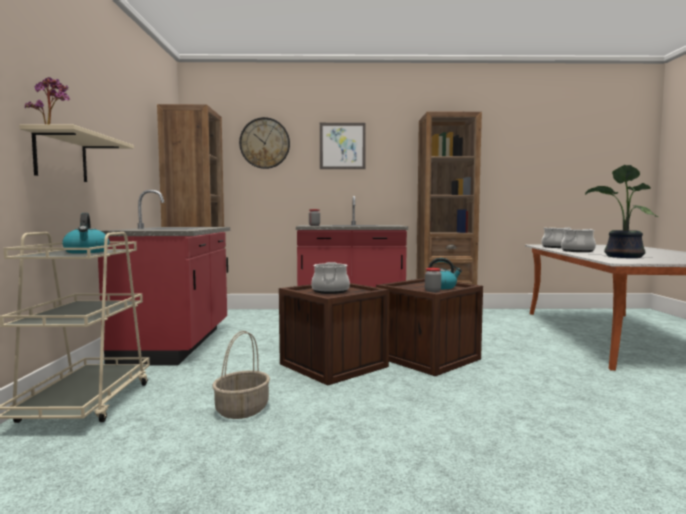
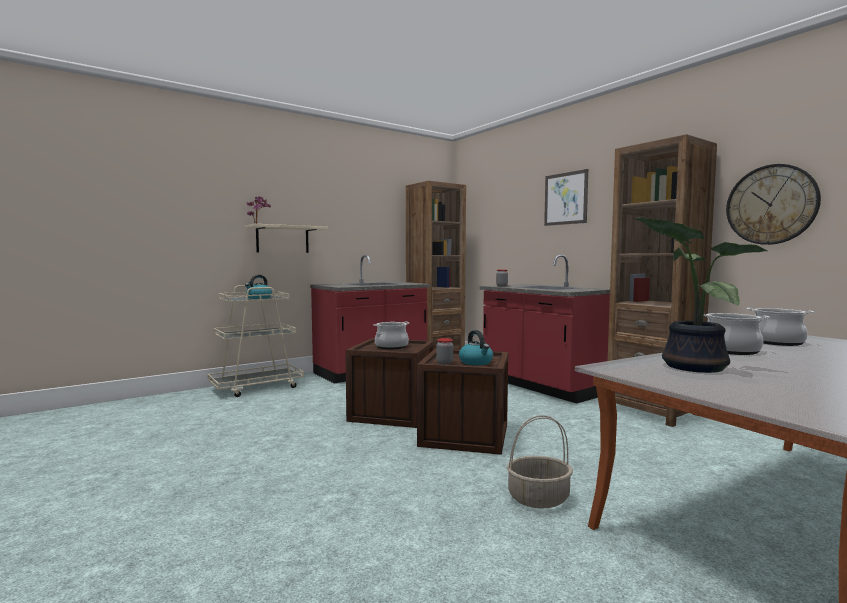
camera: 55 degrees right, 0 degrees up
basket [212,331,270,419] -> basket moved to [507,415,573,508]
wall clock [239,117,290,169] -> wall clock moved to [726,164,821,245]

